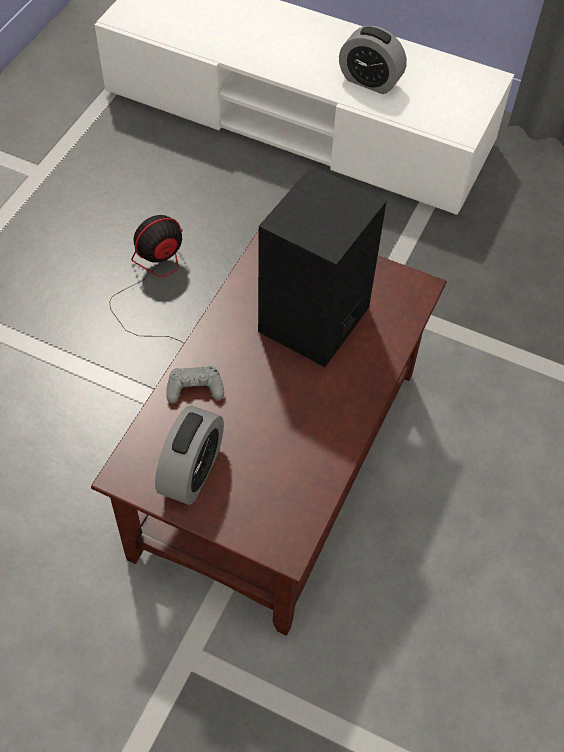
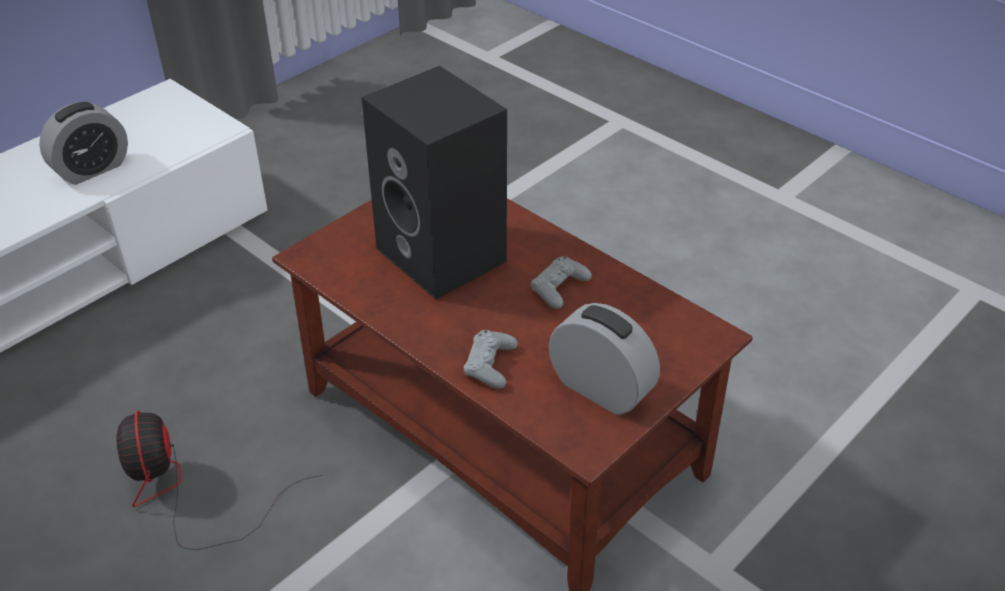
camera: 70 degrees left, 15 degrees down
none -> grey game controller [531,256,592,309]

